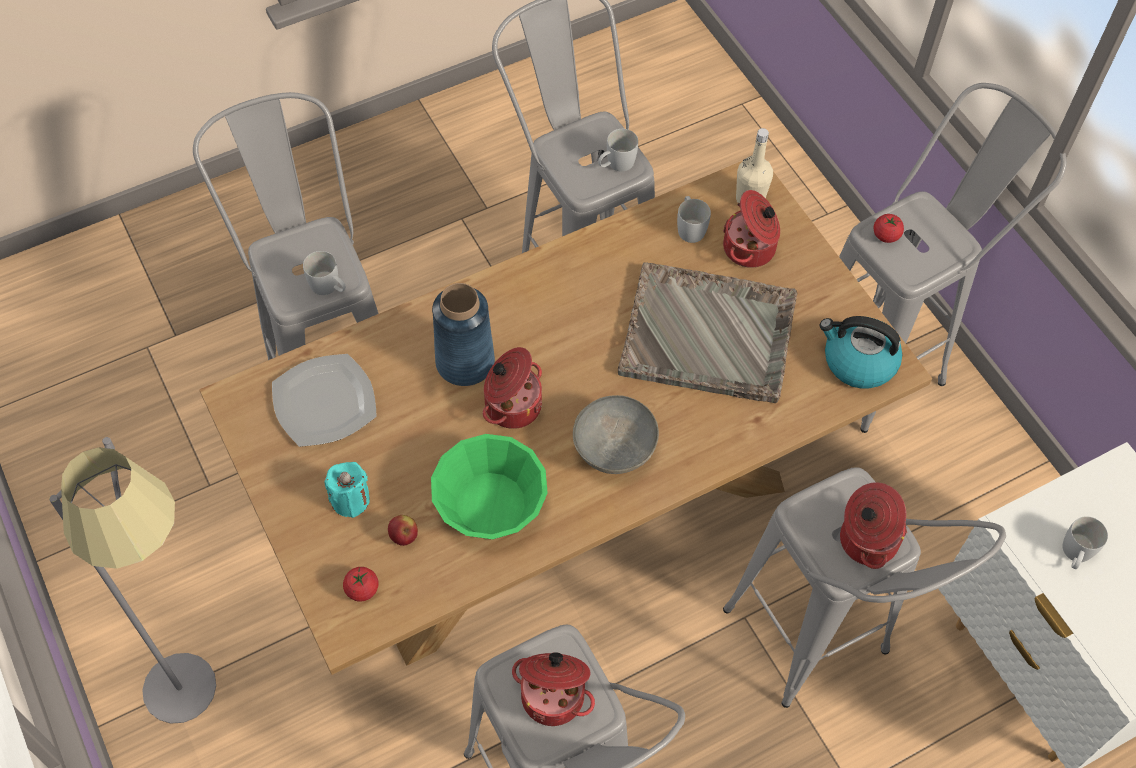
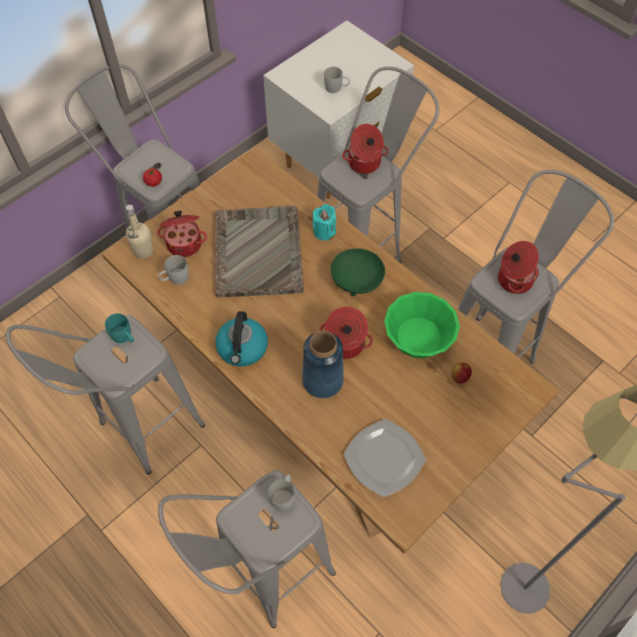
camera: 105 degrees left, 0 degrees up
turquoise candle [324,462,370,518] -> turquoise candle moved to [312,204,336,241]
tomato [343,567,379,602] -> none
grey bowl [573,395,659,474] -> green bowl [331,248,385,296]
white mug [598,129,638,172] -> turquoise mug [105,313,134,343]
kettle [820,316,902,388] -> kettle moved to [215,311,268,366]

